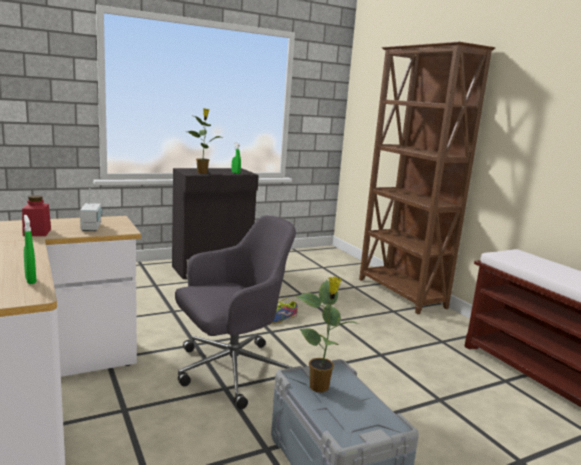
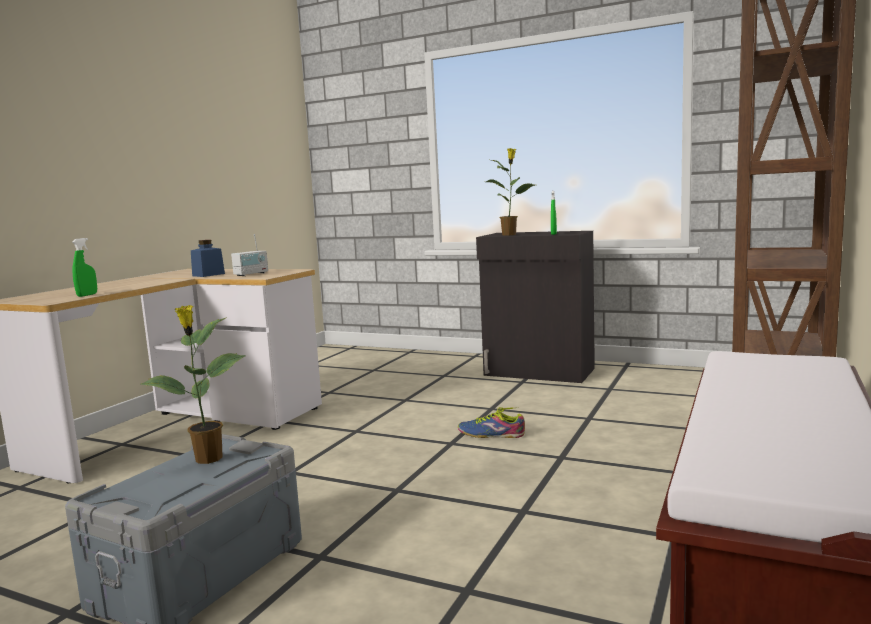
camera: 55 degrees right, 5 degrees down
red jar [22,195,51,236] -> blue jar [191,240,225,277]
grey office chair [175,215,296,409] -> none

